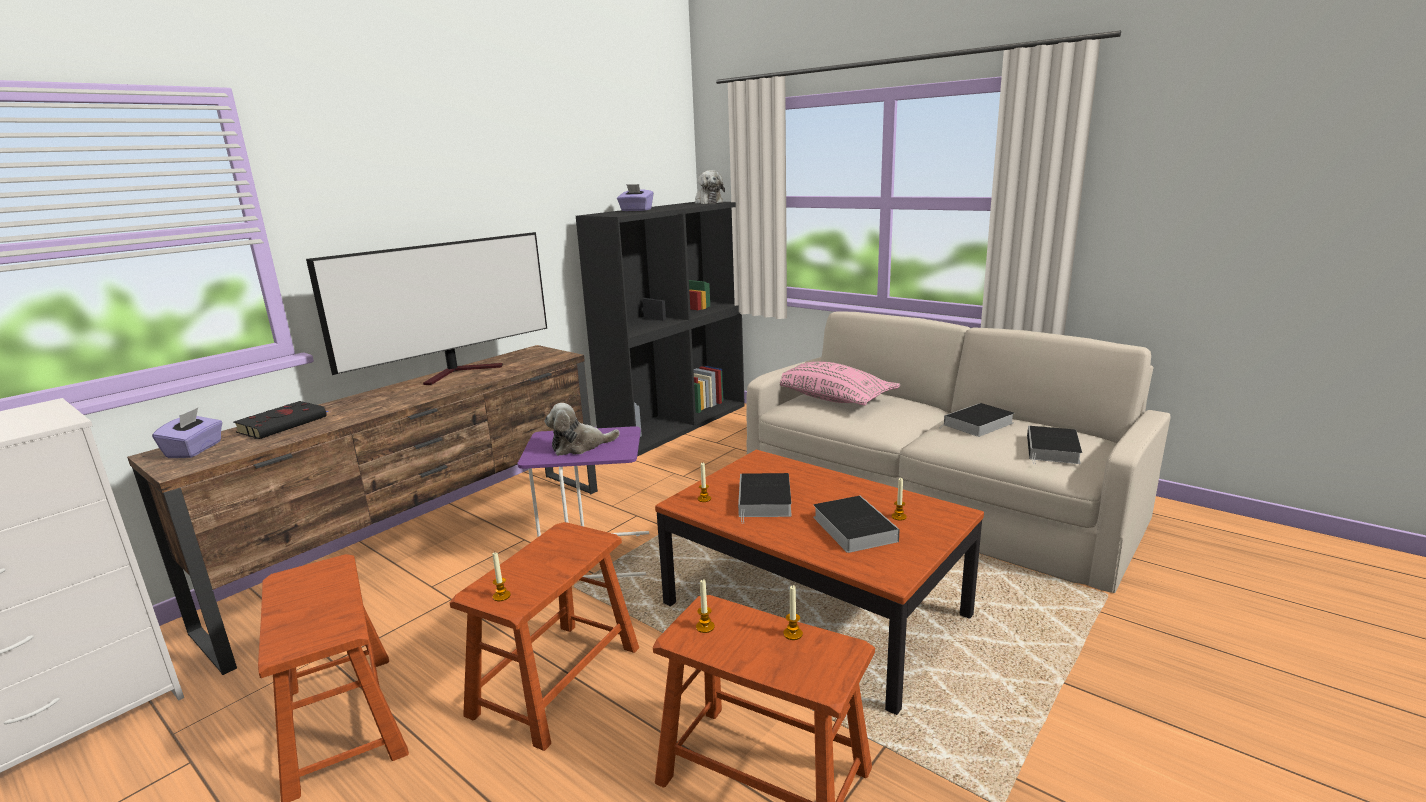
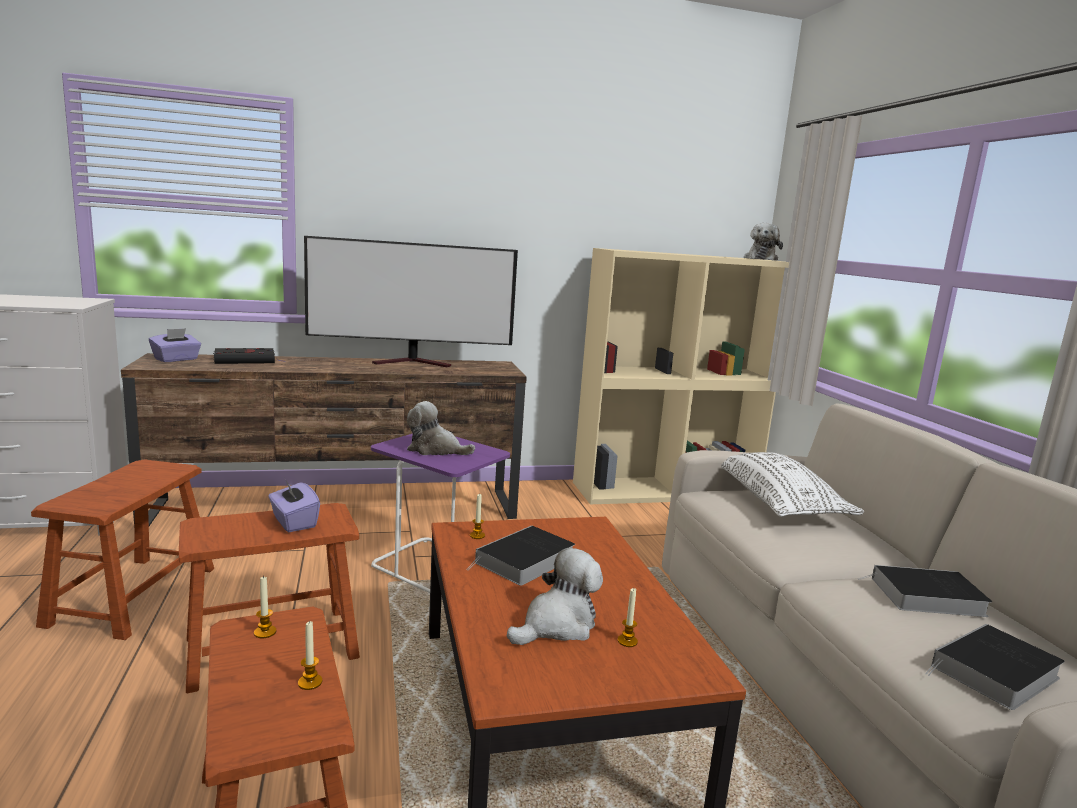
camera: 35 degrees right, 5 degrees down
candle [492,552,511,601] -> none
black bookcase [576,202,745,456] -> beige bookcase [573,248,789,504]
purple tissue box [617,184,654,211] -> purple tissue box moved to [268,481,320,532]
pink pillow [780,361,900,405] -> white pillow [721,452,864,517]
book [813,496,900,553] -> plush toy [507,548,603,645]

